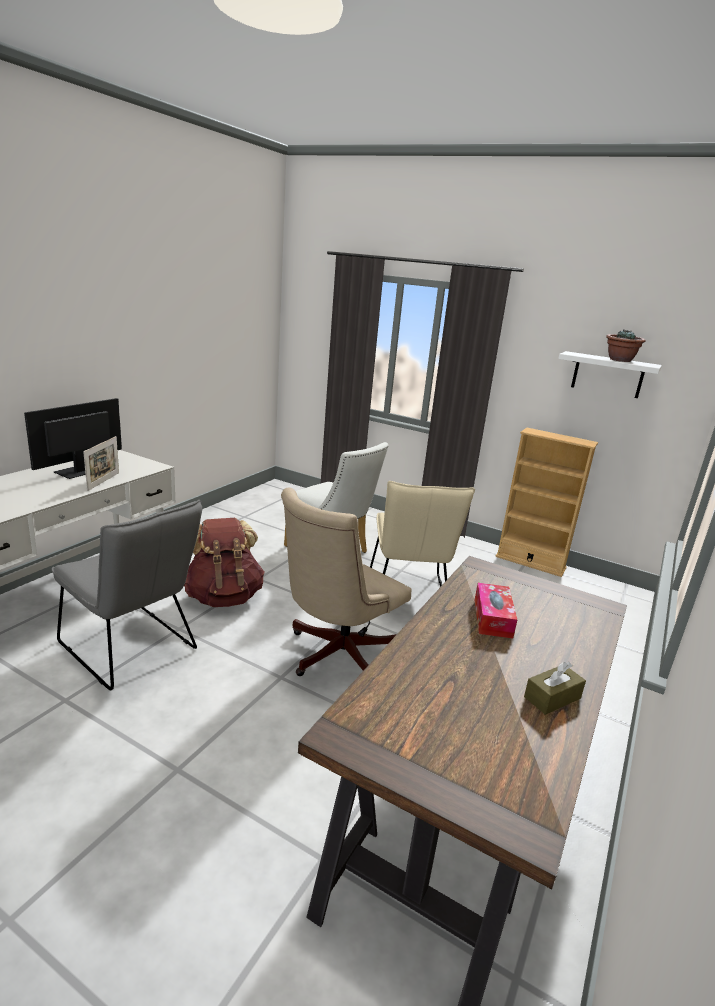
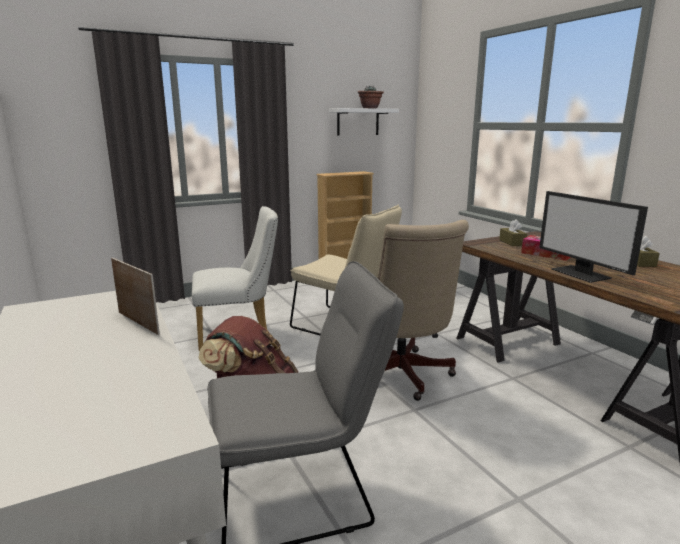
camera: 55 degrees left, 5 degrees down
monitor [24,398,122,479] -> monitor moved to [539,191,648,283]
none -> brown tissue box [499,219,527,246]

